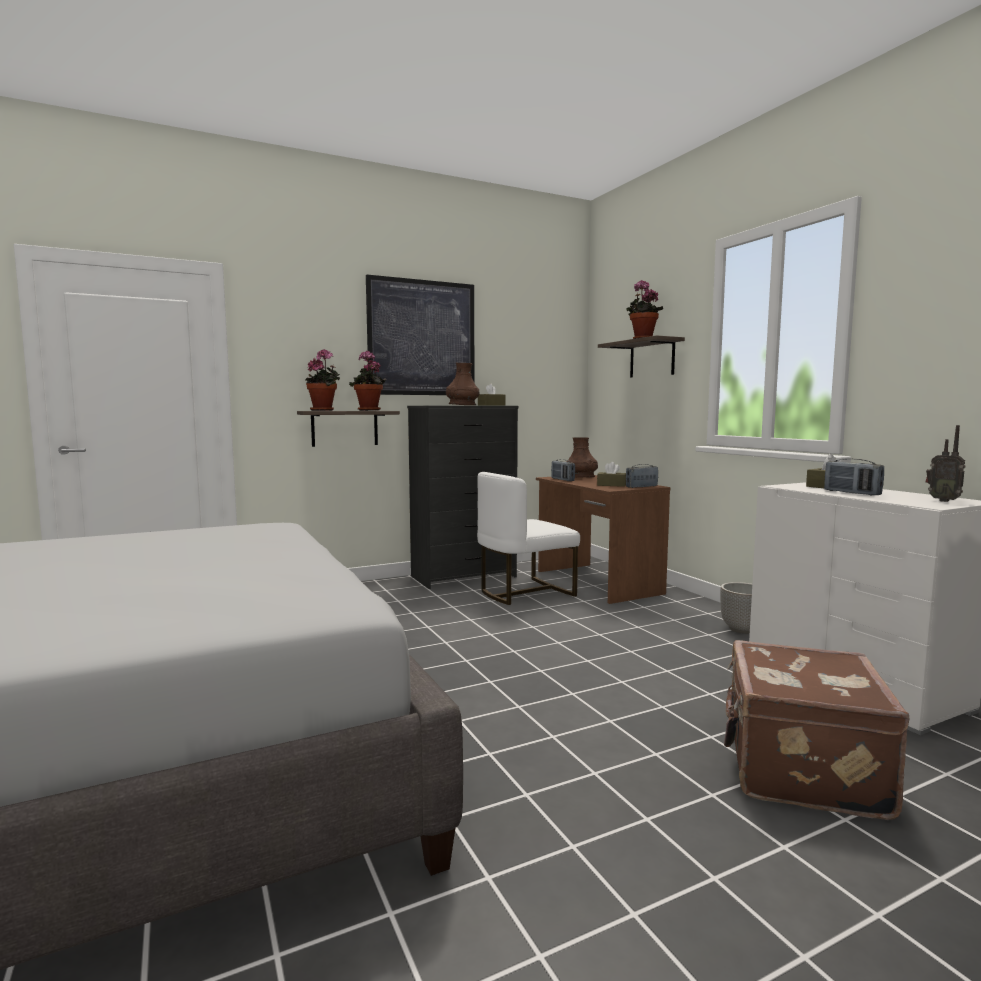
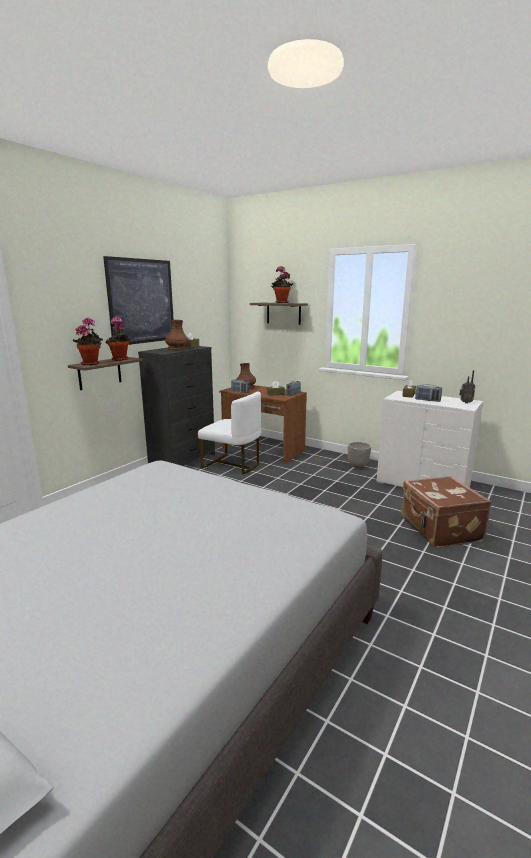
camera: 30 degrees left, 10 degrees up
white chair [477,472,580,605] -> white chair turned 90 degrees counterclockwise [198,391,261,474]

